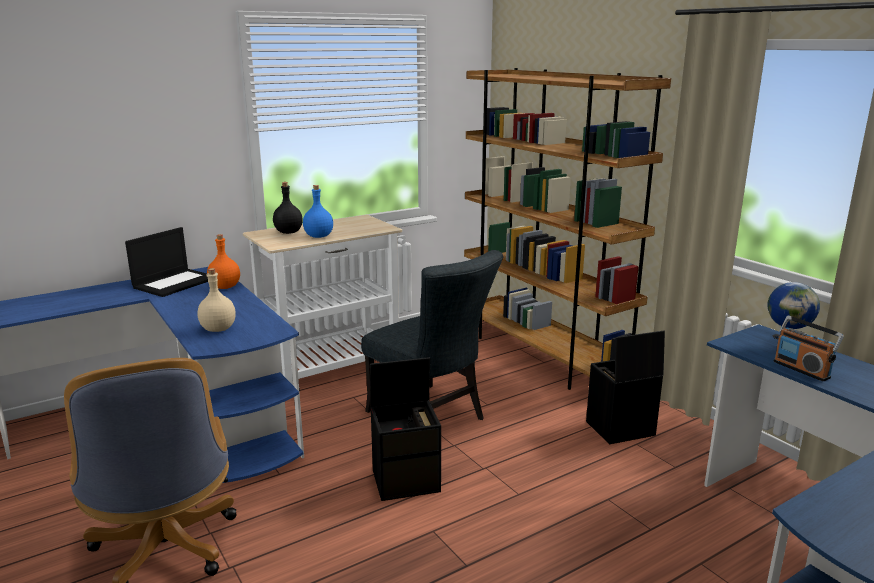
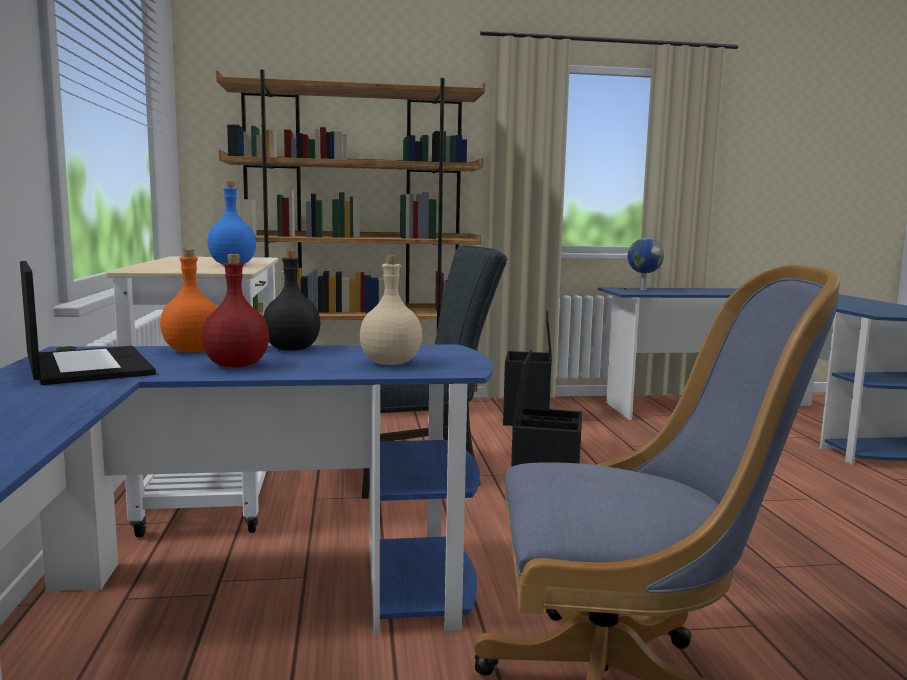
camera: 65 degrees left, 10 degrees down
black bottle [273,182,303,234] -> black bottle moved to [263,250,321,351]
radio [774,316,844,381] -> none
none -> red bottle [201,254,269,367]

